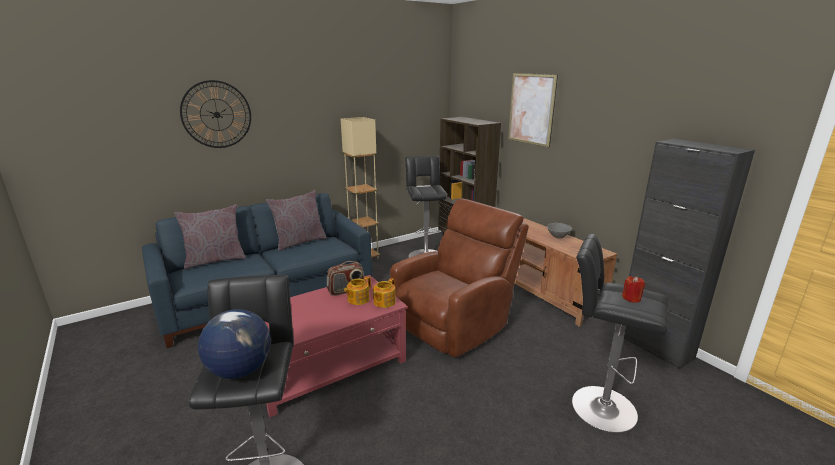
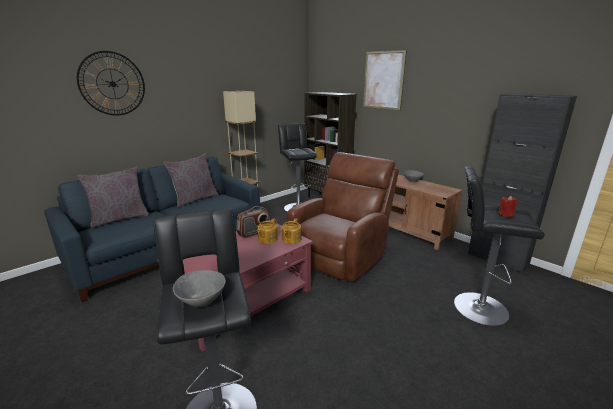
camera: 10 degrees left, 0 degrees up
globe [198,309,271,378] -> grey bowl [173,270,226,308]

